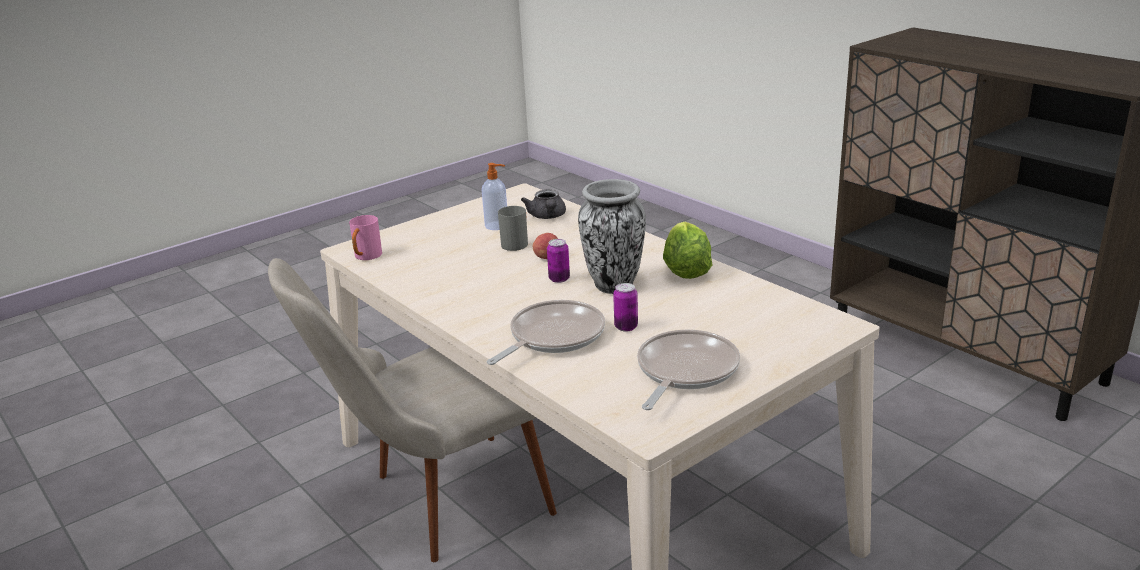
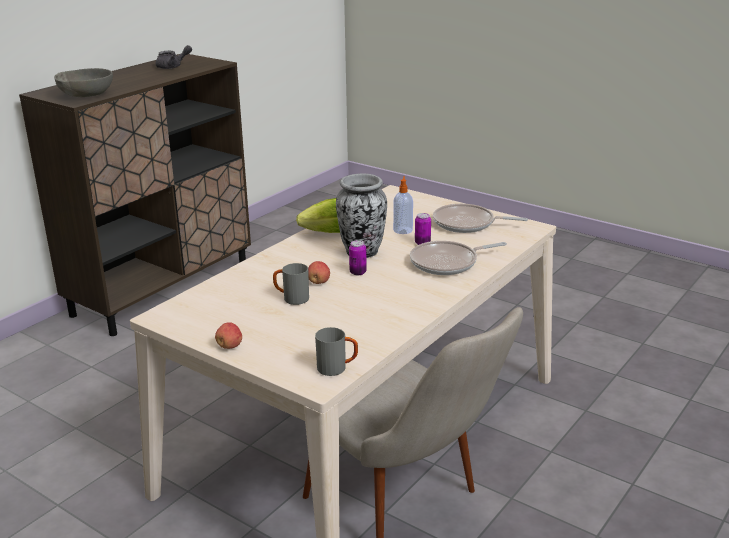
camera: 105 degrees left, 0 degrees up
pink mug [349,215,382,260] -> grey mug [315,327,358,376]
soap dispenser [482,163,507,230] -> soap dispenser moved to [393,176,413,234]
frying pan [487,300,605,365] -> frying pan turned 45 degrees counterclockwise [410,241,507,275]
grey teapot [521,190,566,219] -> grey teapot moved to [156,45,192,69]
none -> grey bowl [54,68,113,97]
none -> apple [215,322,242,349]

